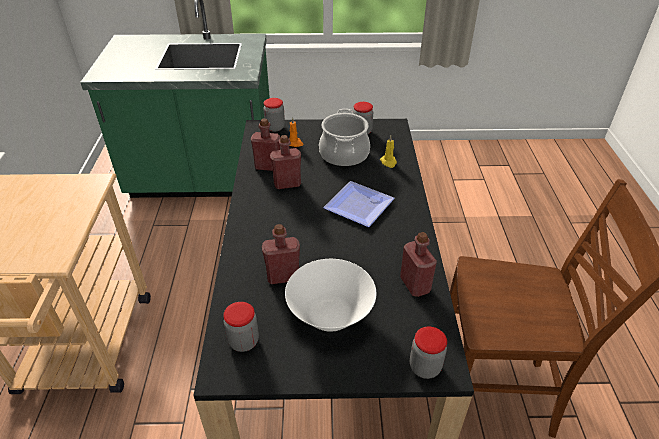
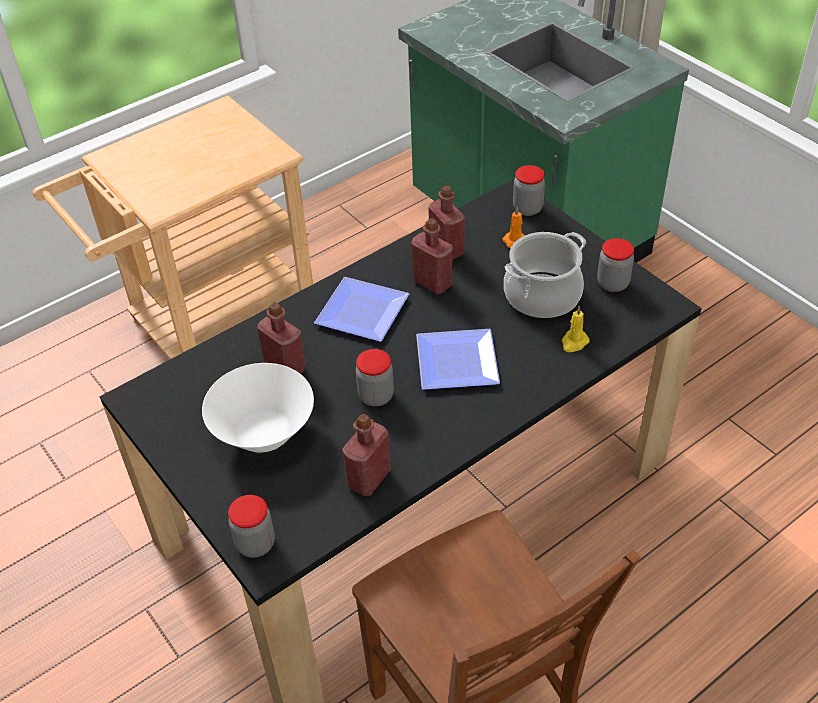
camera: 55 degrees right, 5 degrees up
jar [223,302,259,352] -> jar moved to [356,349,394,406]
none -> plate [314,277,409,342]

